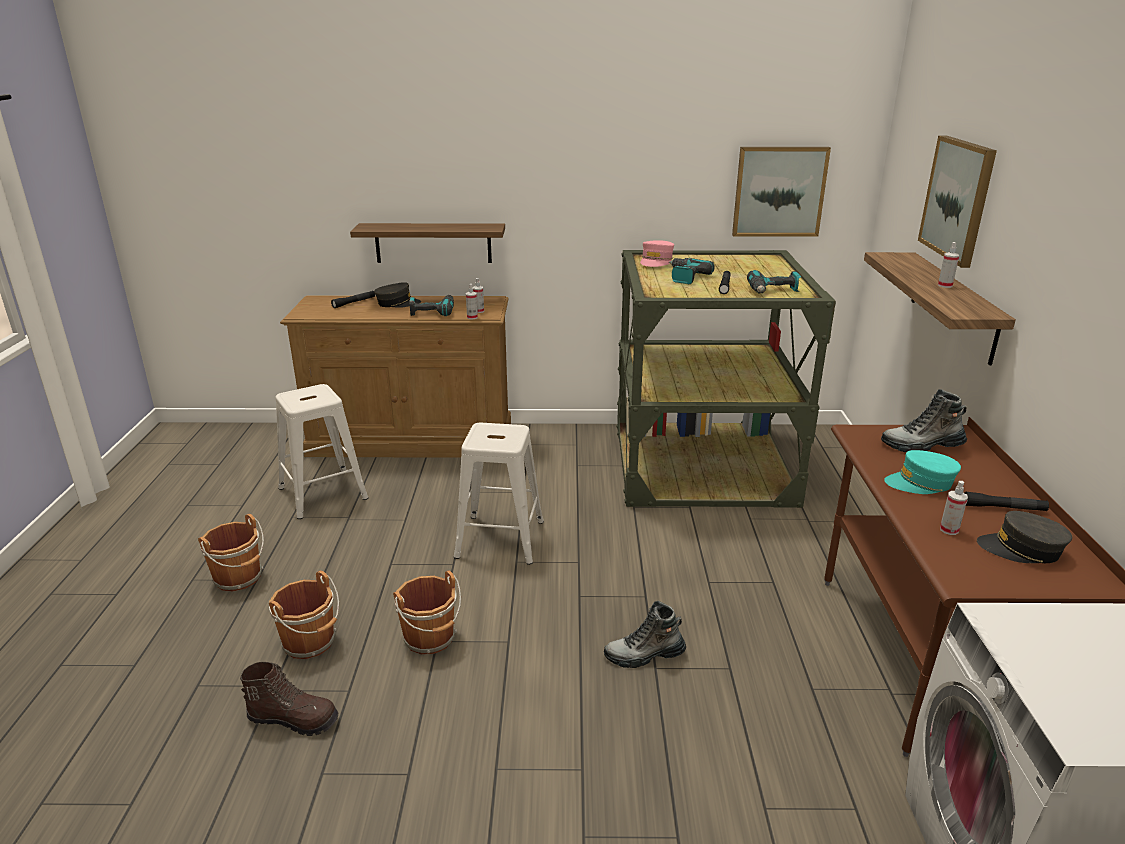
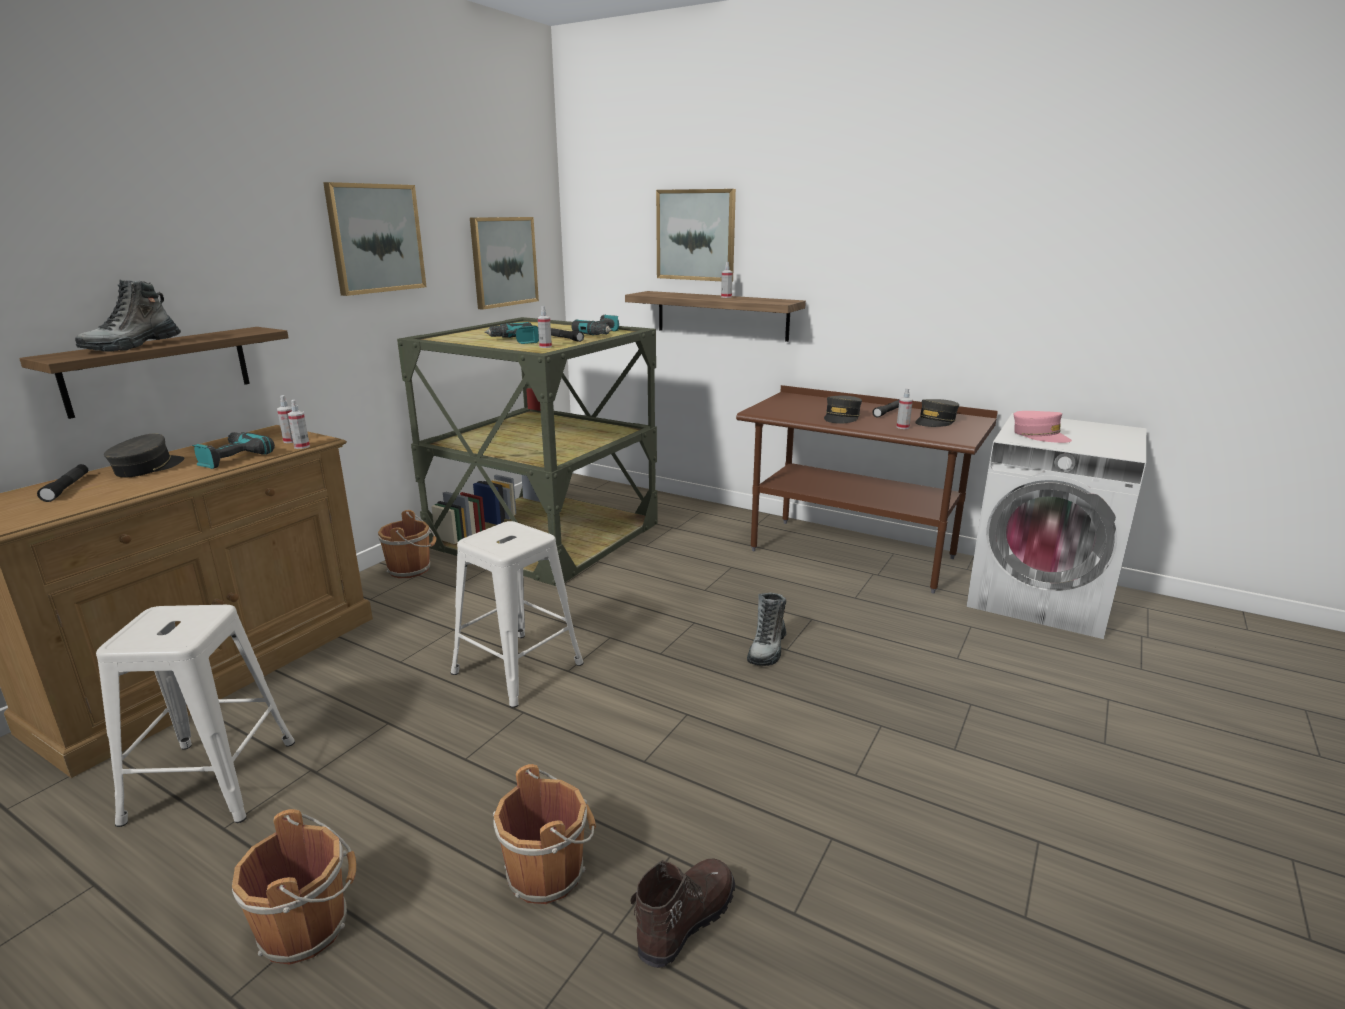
camera: 60 degrees left, 5 degrees down
brown bucket [393,571,461,655] -> brown bucket moved to [378,510,436,578]
pink cap [640,240,674,267] -> pink cap moved to [1014,411,1072,443]
boot [881,389,967,452] -> boot moved to [75,280,181,352]
turquoise cap [884,450,961,494] -> grey cap [824,396,862,424]
none -> picture [323,182,427,296]
none -> spray bottle [538,306,552,348]

